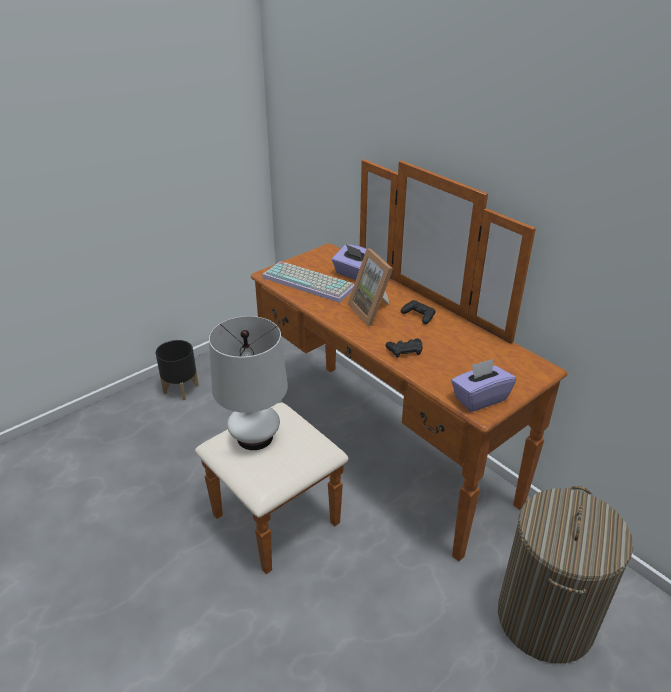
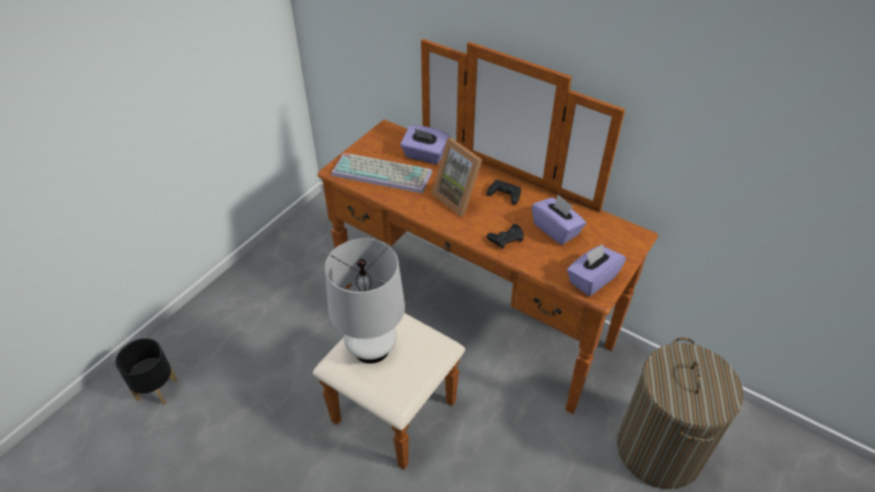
camera: 15 degrees left, 10 degrees up
black planter [156,340,199,400] -> black planter moved to [115,338,178,405]
none -> purple tissue box [532,194,586,245]

